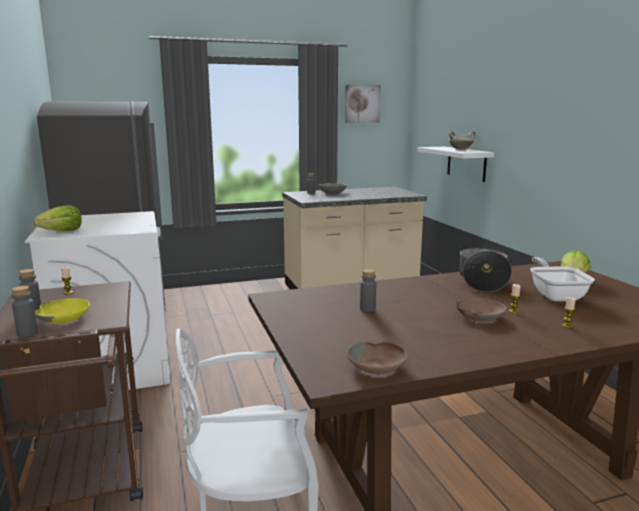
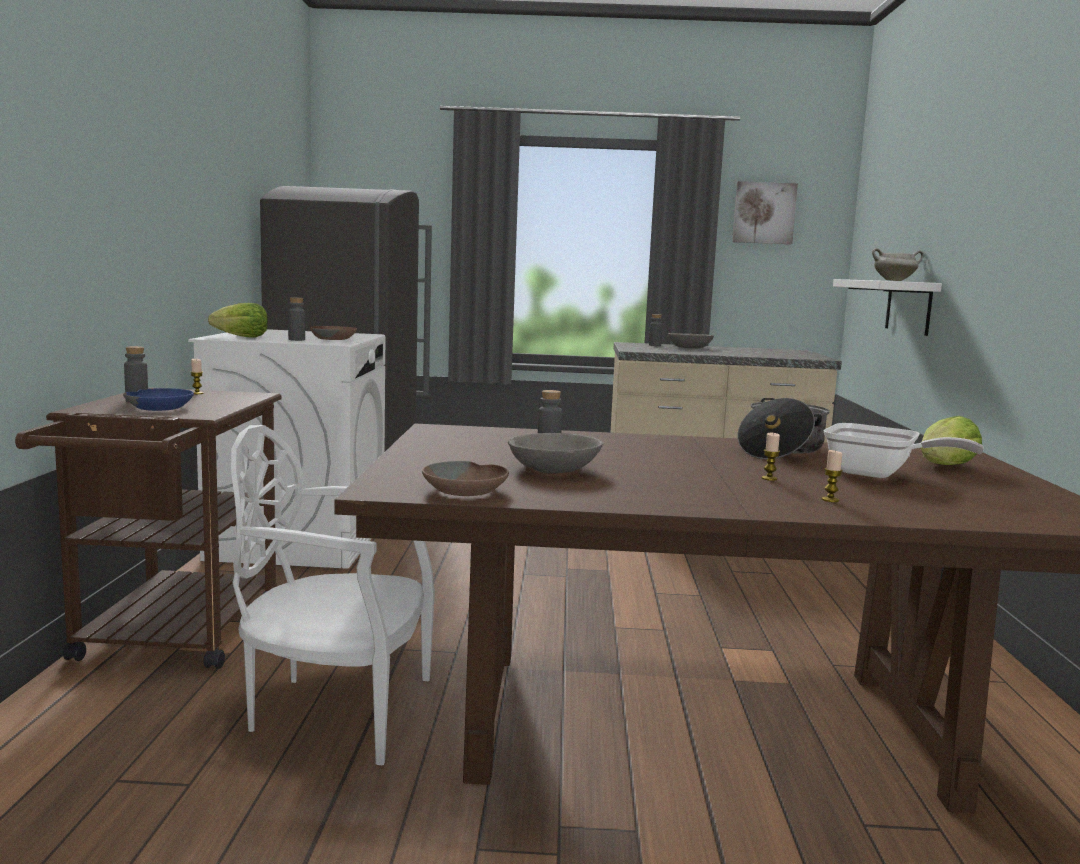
camera: 20 degrees right, 5 degrees down
grey bottle [12,286,38,337] -> grey bottle moved to [288,297,305,341]
yellow bowl [35,298,90,324] -> blue bowl [123,388,194,411]
brown bowl [456,298,506,322] -> brown bowl moved to [310,326,357,340]
frying pan [530,257,595,301] -> frying pan turned 105 degrees clockwise [824,423,984,478]
none -> grey bowl [508,433,603,474]

